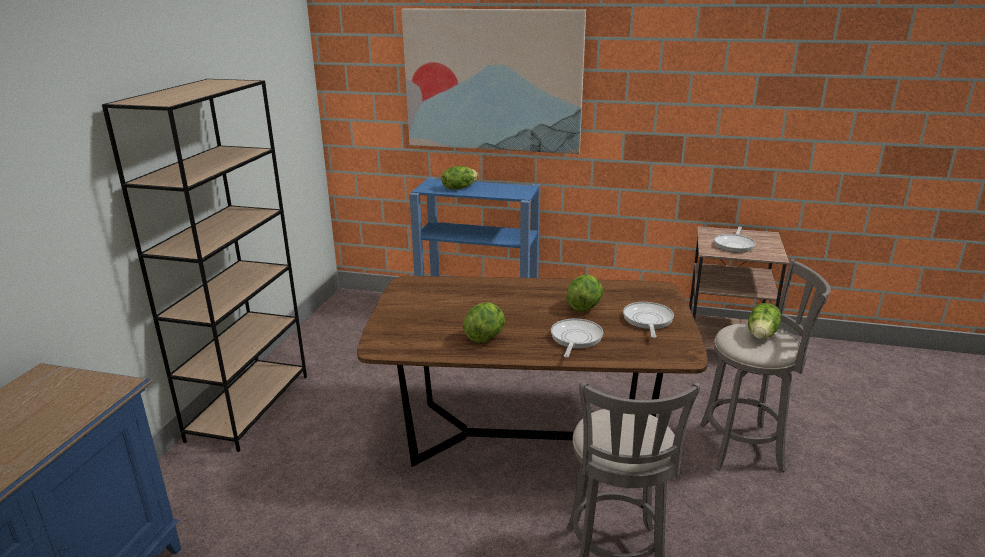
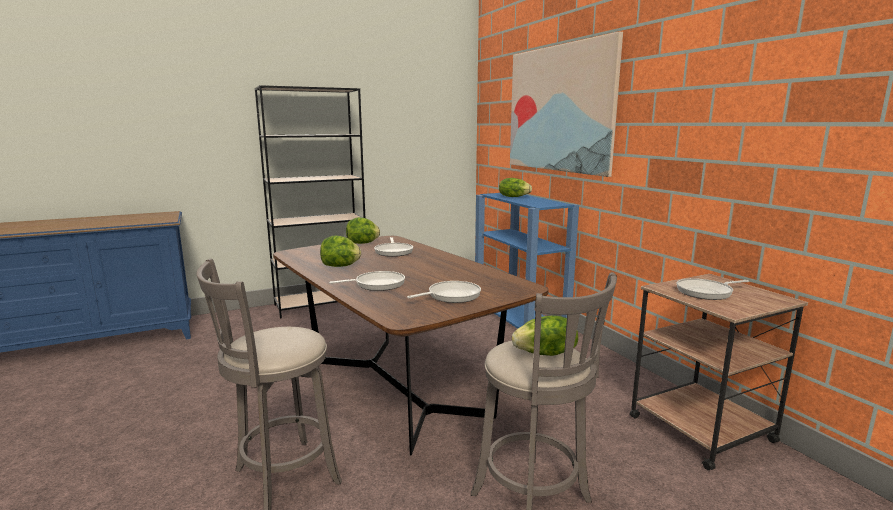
camera: 50 degrees right, 10 degrees down
lettuce [566,274,603,312] -> lettuce moved to [346,217,380,244]
none -> frying pan [374,237,413,257]

